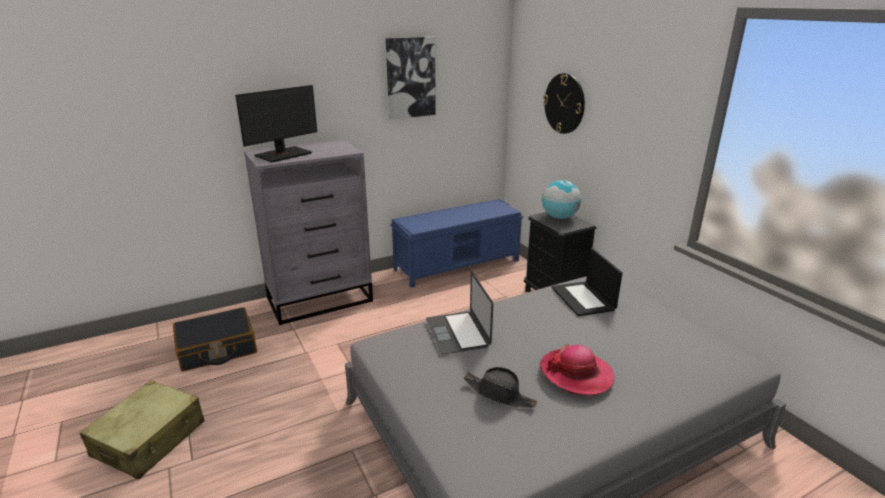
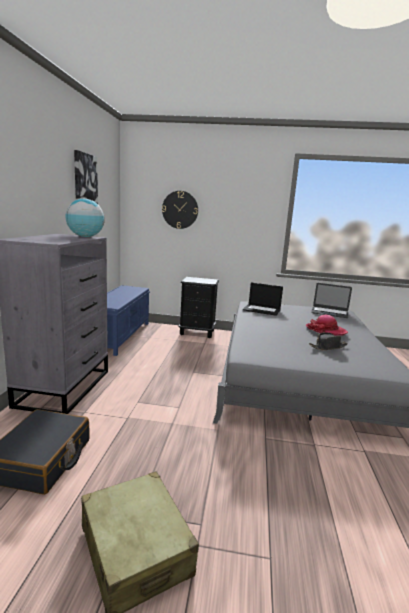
camera: 55 degrees left, 10 degrees down
monitor [235,85,317,162] -> none
laptop [426,272,493,354] -> laptop moved to [311,283,352,318]
globe [542,180,581,219] -> globe moved to [66,199,105,237]

